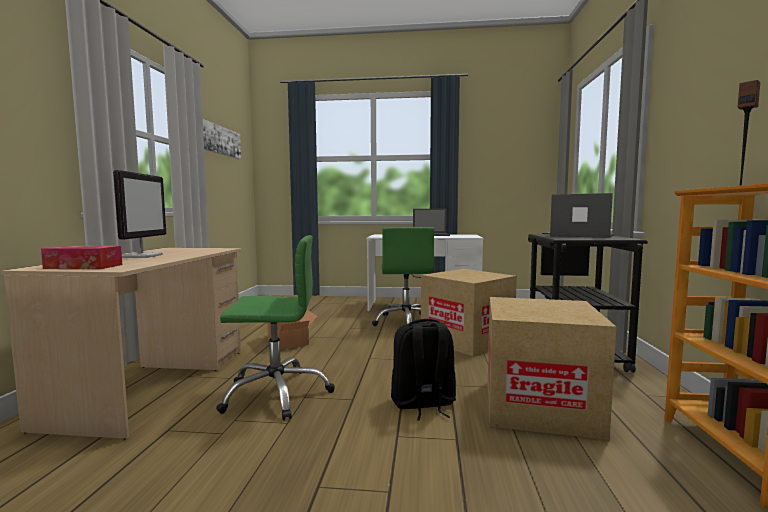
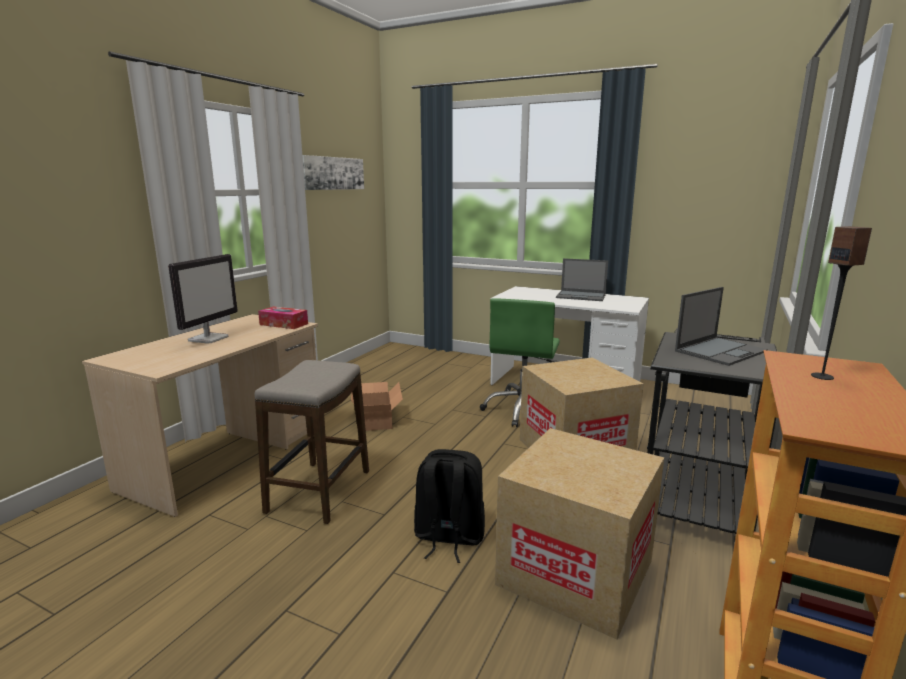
camera: 20 degrees right, 10 degrees up
tissue box [41,246,122,269] -> tissue box moved to [258,306,308,329]
green office chair [216,235,335,421] -> stool [255,360,369,524]
laptop [550,193,614,238] -> laptop turned 90 degrees clockwise [675,287,768,366]

